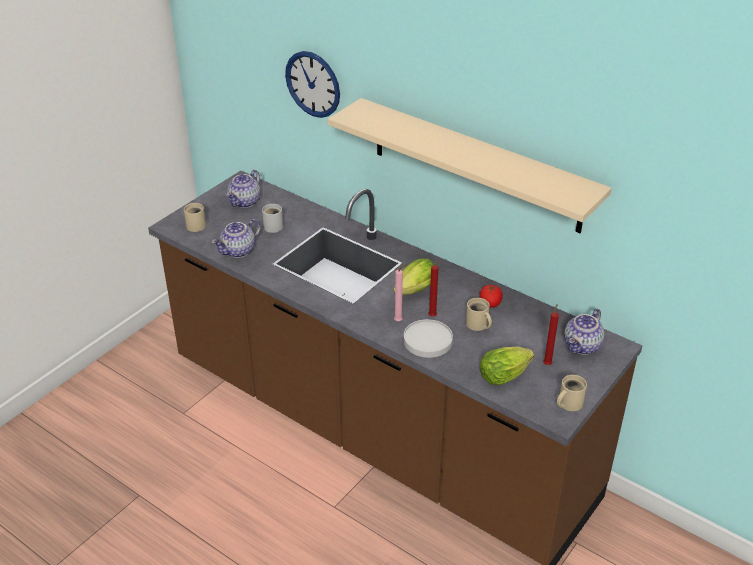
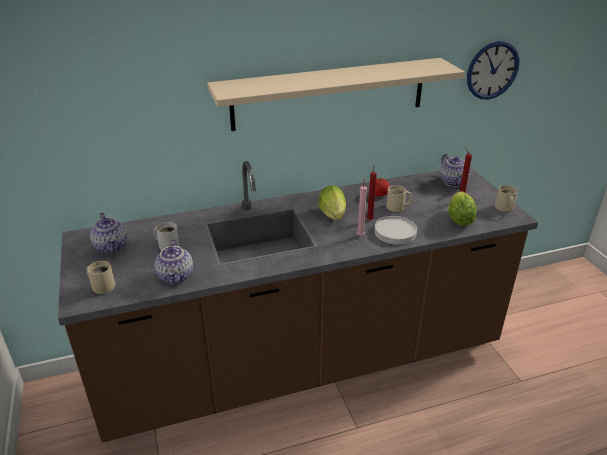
camera: 55 degrees left, 5 degrees down
wall clock [285,51,340,118] -> wall clock moved to [467,41,520,100]

